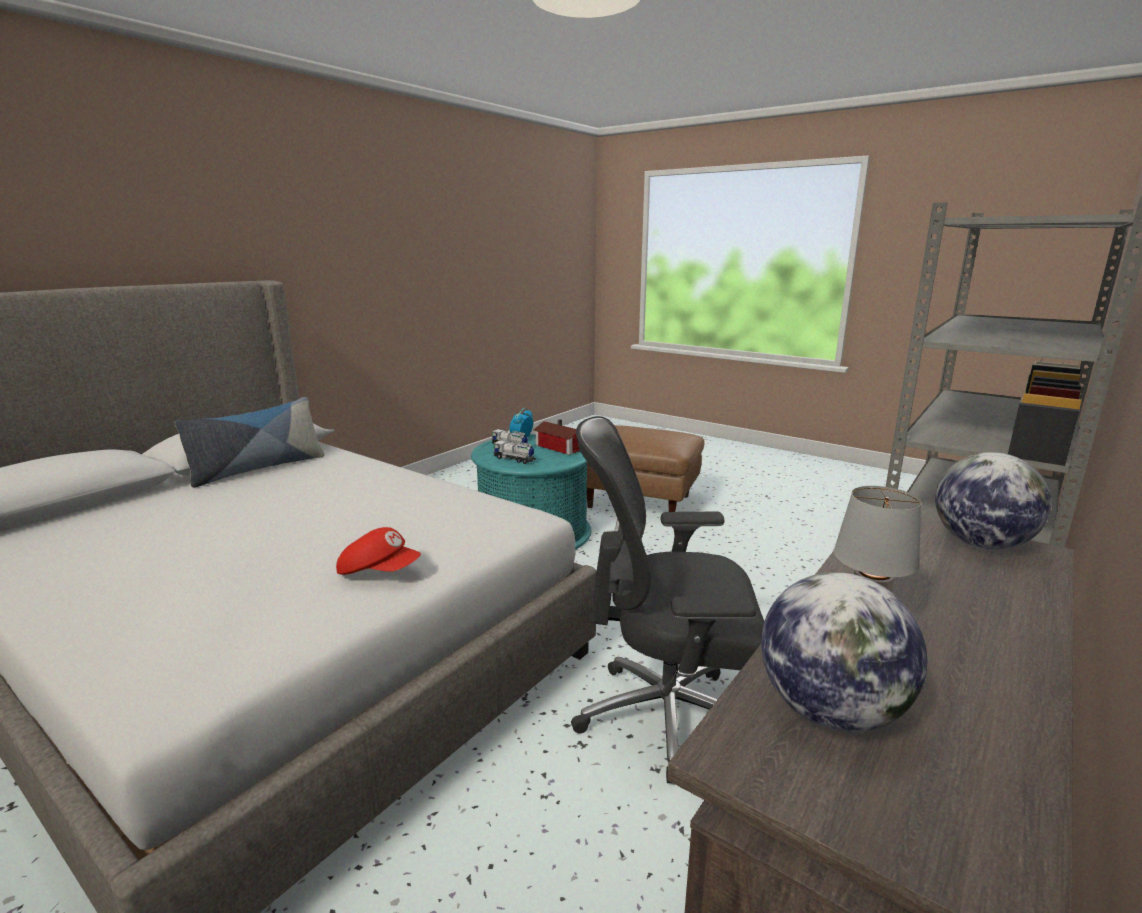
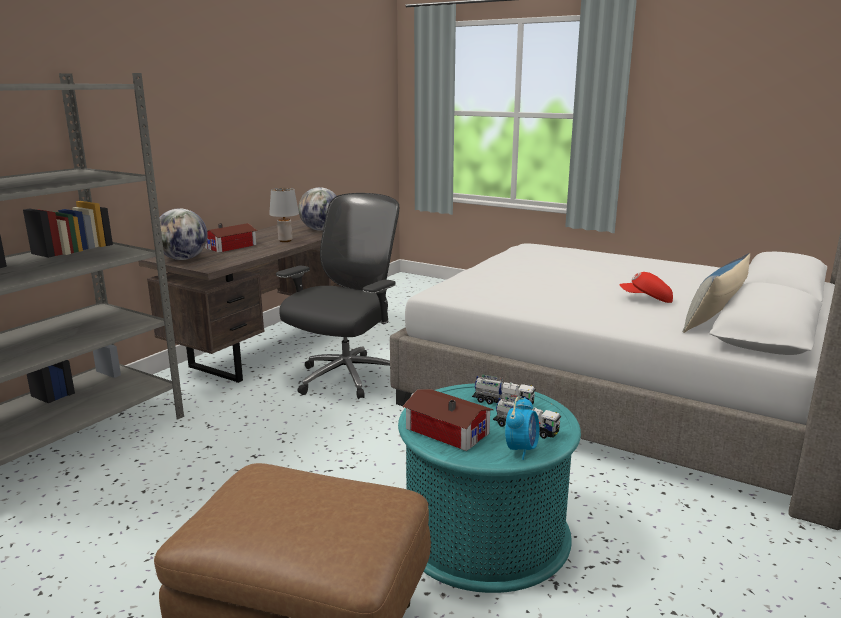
camera: 175 degrees right, 0 degrees up
red cap [336,527,421,575] -> red cap moved to [620,272,673,303]
office chair [571,416,764,783] -> office chair turned 60 degrees counterclockwise [276,193,399,399]
none -> toy house [205,223,257,253]

